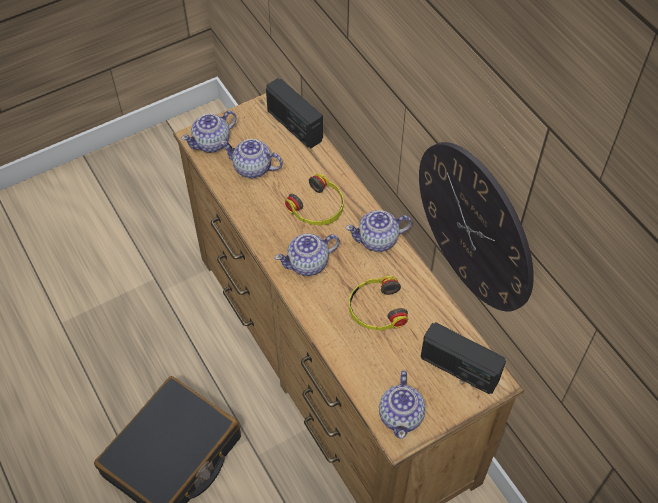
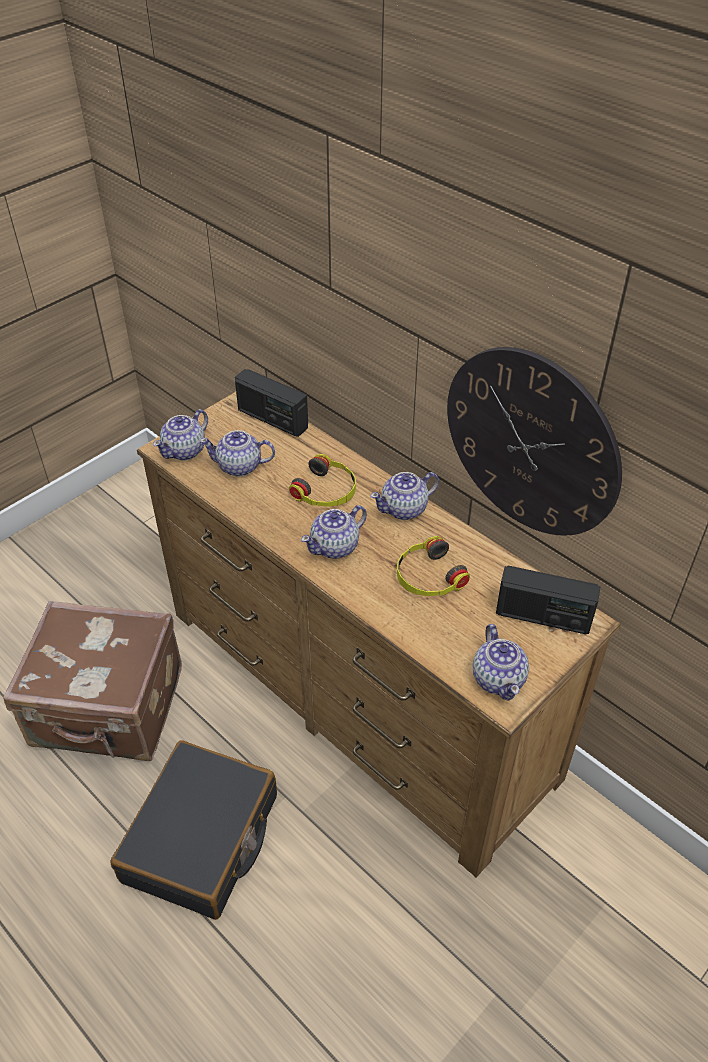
camera: 15 degrees left, 10 degrees down
none -> brown suitcase [3,601,182,761]

